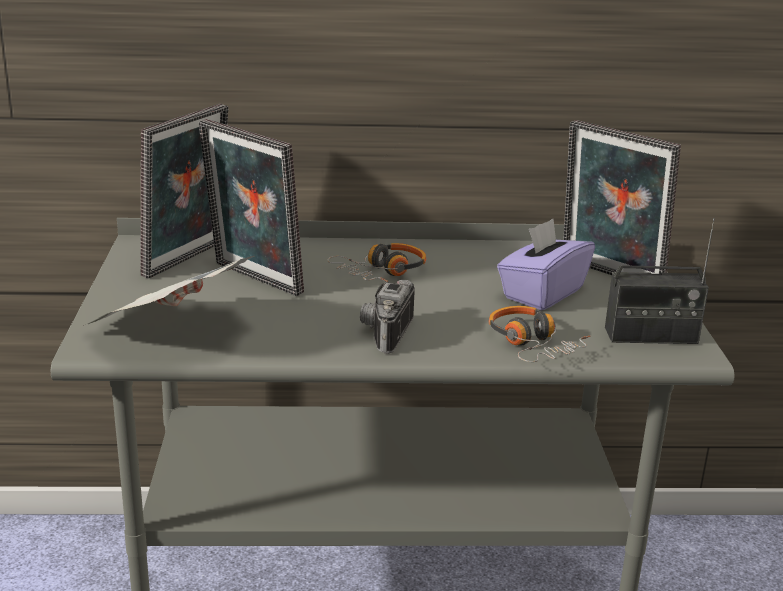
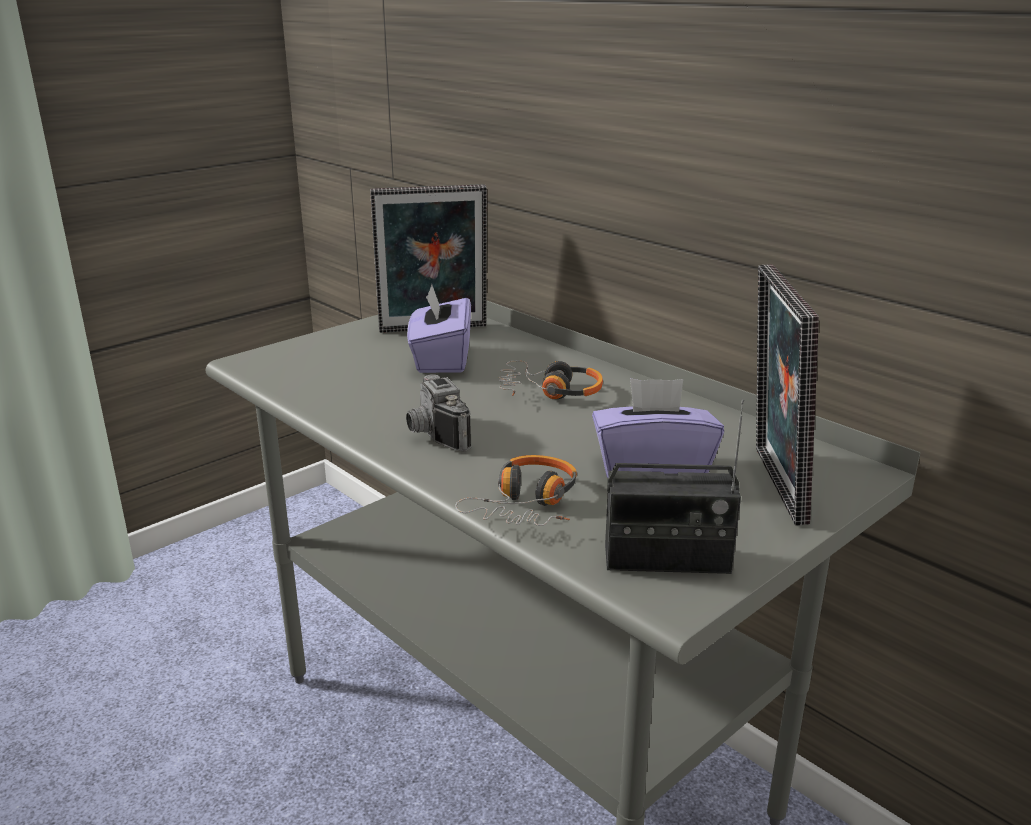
camera: 50 degrees right, 0 degrees up
newspaper [83,256,255,326] -> none
picture frame [198,119,304,296] -> purple tissue box [407,284,471,373]
camera [360,280,415,354] -> camera turned 90 degrees counterclockwise [406,374,472,452]
radio [605,218,715,344] -> radio turned 45 degrees counterclockwise [605,399,744,574]

